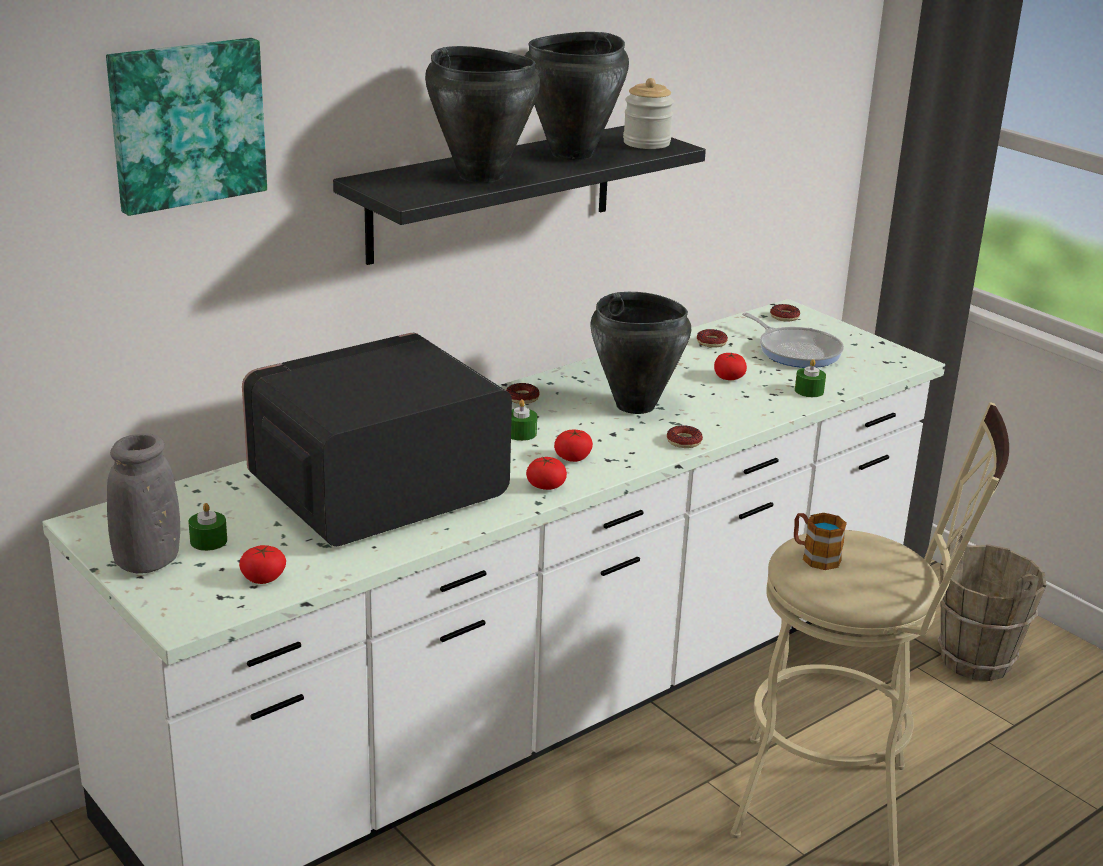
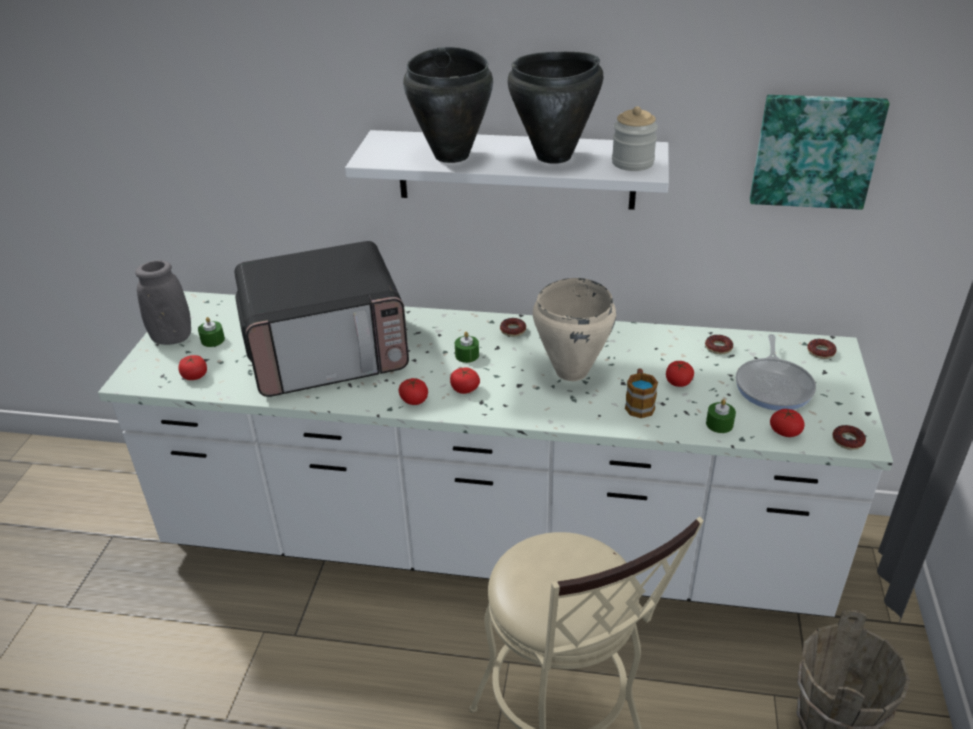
camera: 50 degrees right, 10 degrees up
picture [106,38,267,216] -> picture moved to [750,95,890,210]
microwave [242,333,512,546] -> microwave turned 150 degrees clockwise [234,241,409,397]
black shelf [333,126,706,265] -> white shelf [345,130,669,210]
black cooking pot [591,292,691,414] -> beige cooking pot [533,278,616,381]
donut [667,425,703,448] -> donut moved to [832,425,866,450]
mug [794,513,847,570] -> mug moved to [625,369,658,418]
none -> tomato [770,408,805,437]

